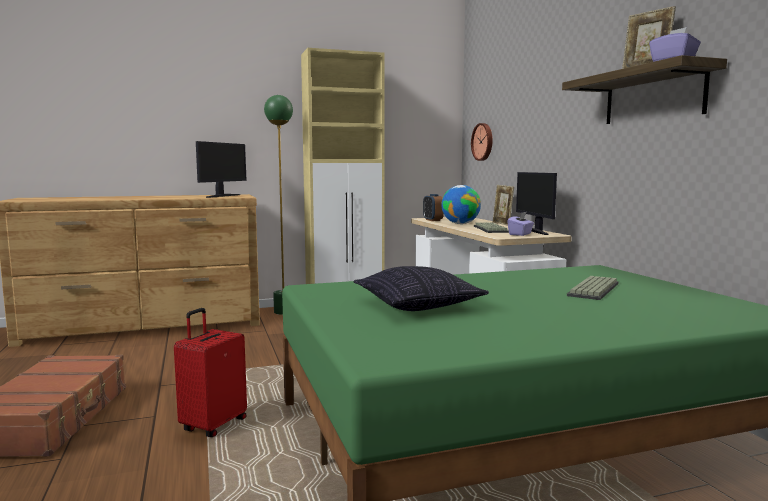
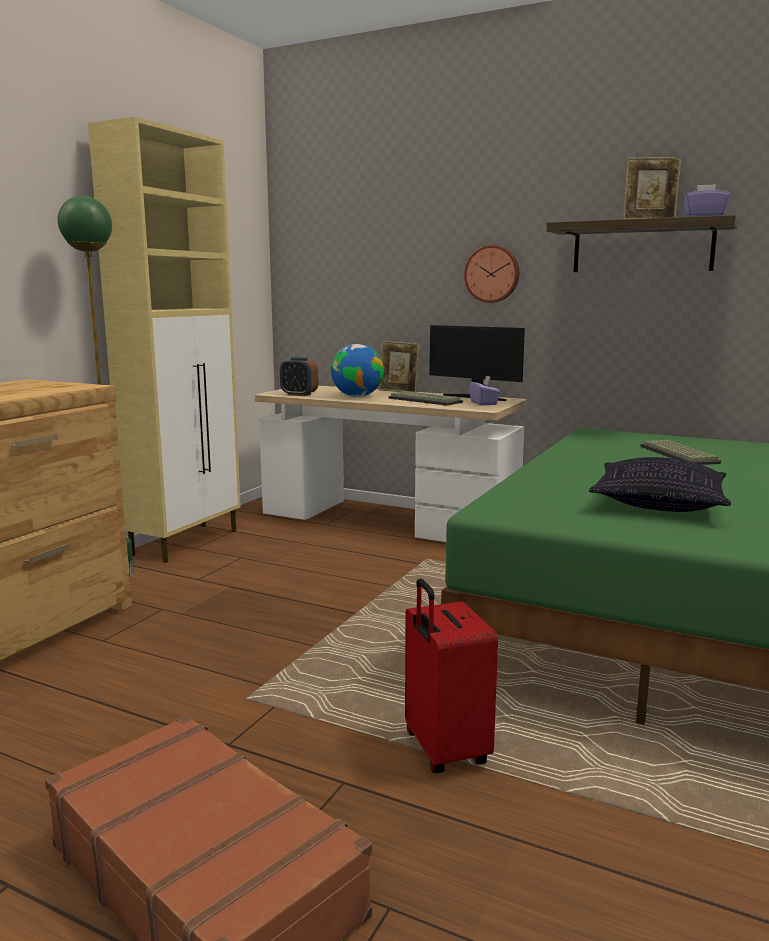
camera: 45 degrees left, 5 degrees up
monitor [196,141,247,198] -> none
wall clock [471,123,493,161] -> wall clock moved to [464,245,519,303]

